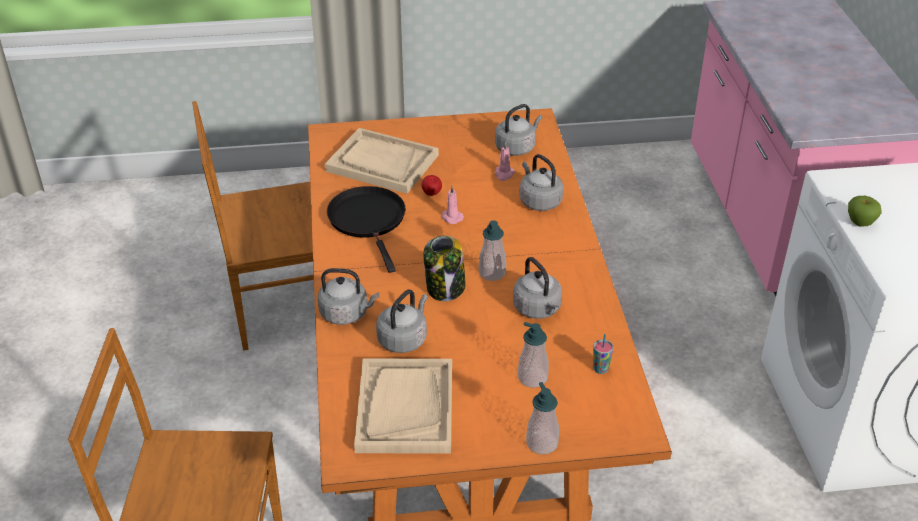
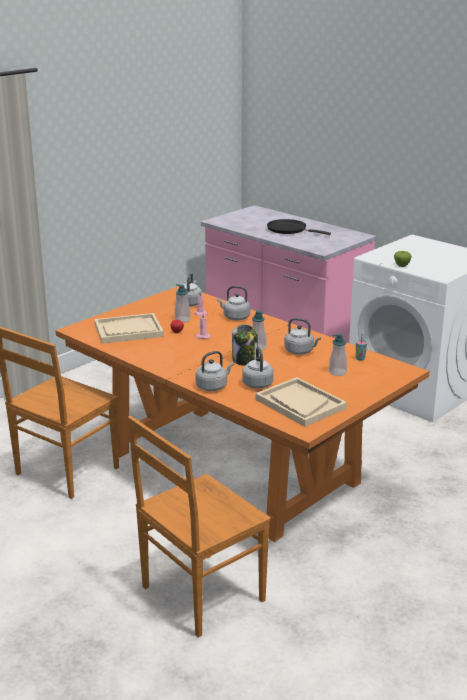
camera: 40 degrees left, 15 degrees down
black frying pan [327,186,405,273] -> black frying pan moved to [267,219,331,235]
soap dispenser [526,382,559,455] -> soap dispenser moved to [175,284,190,323]

